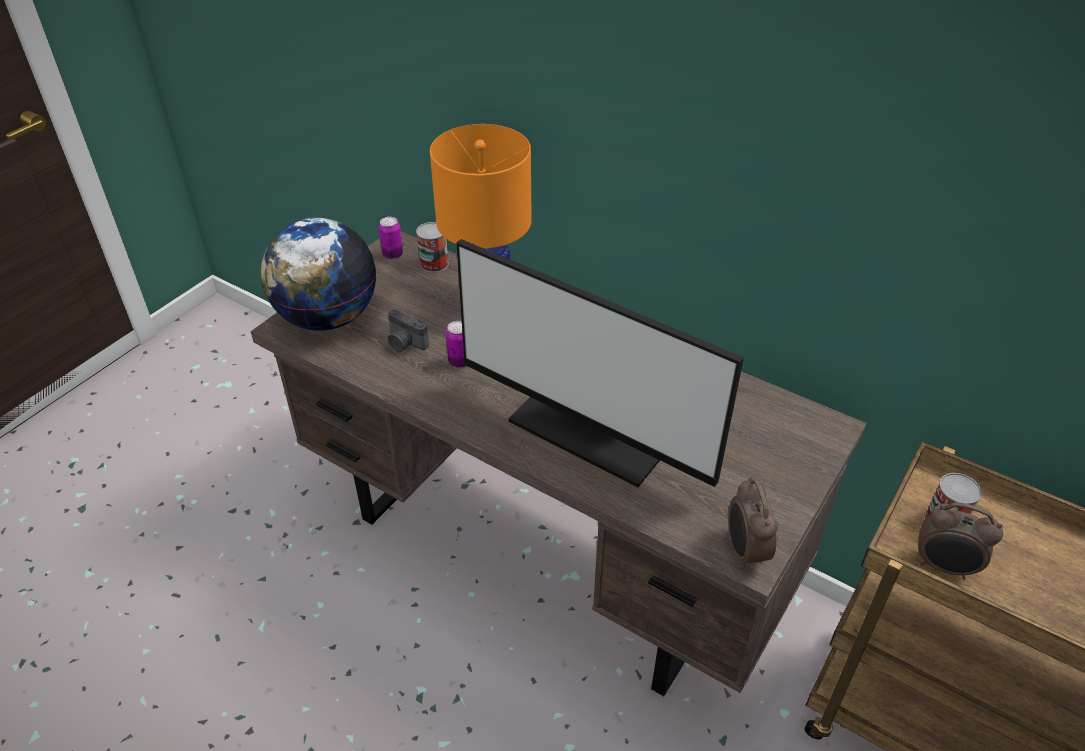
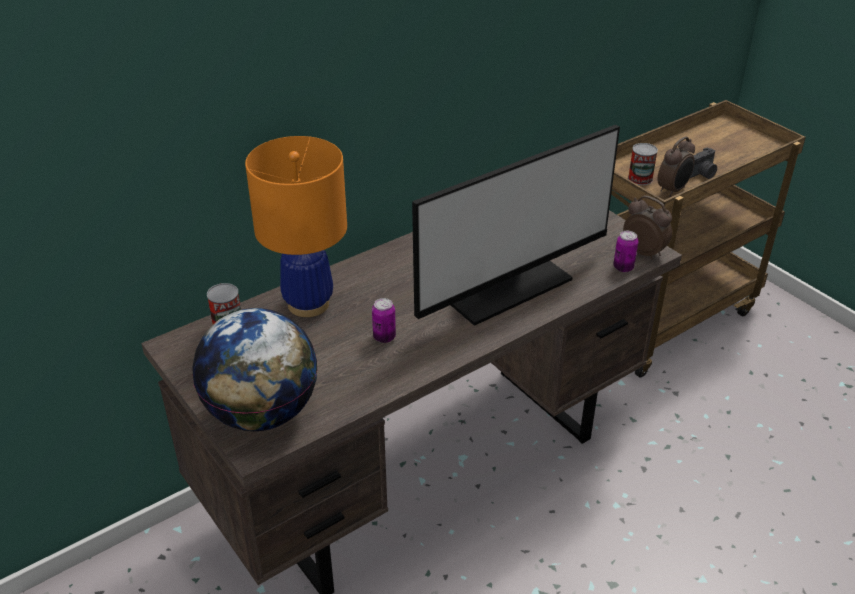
camera: 70 degrees left, 5 degrees down
can [379,217,403,259] -> can moved to [613,231,638,272]
camera [388,309,429,352] -> camera moved to [690,147,717,179]
alarm clock [729,477,778,569] -> alarm clock turned 150 degrees counterclockwise [623,195,672,260]

